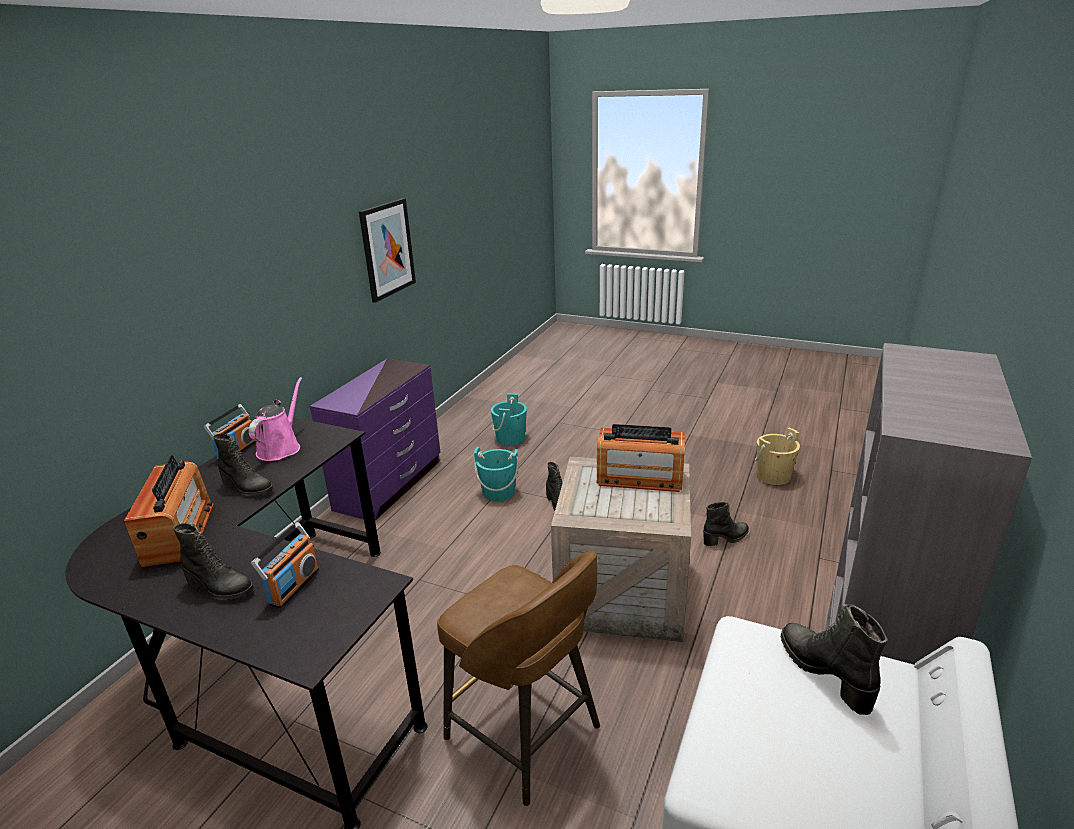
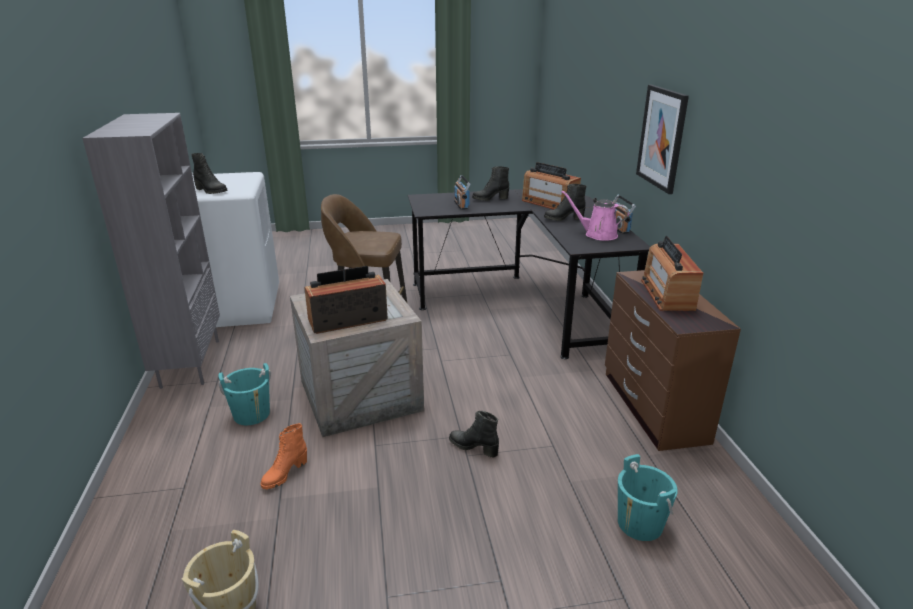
camera: 145 degrees right, 0 degrees up
pink watering can [249,377,302,461] -> pink watering can turned 135 degrees clockwise [561,191,629,241]
purple dresser [310,358,440,521] -> brown dresser [605,270,741,451]
picture [359,198,416,303] -> picture moved to [636,85,689,194]
turquoise bucket [473,447,519,501] -> turquoise bucket moved to [219,363,271,425]
black boot [703,502,749,546] -> orange boot [261,423,307,489]
none -> radio [641,236,703,311]

